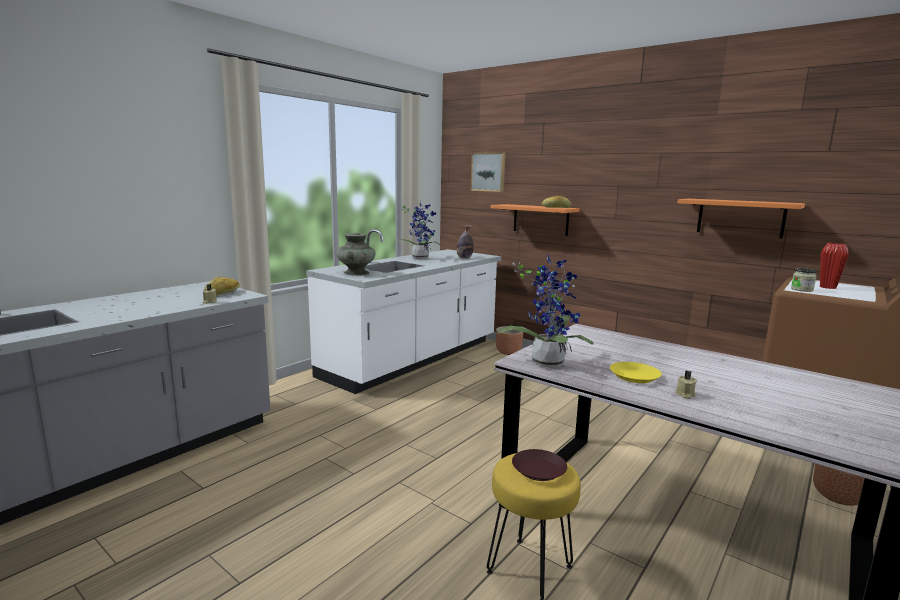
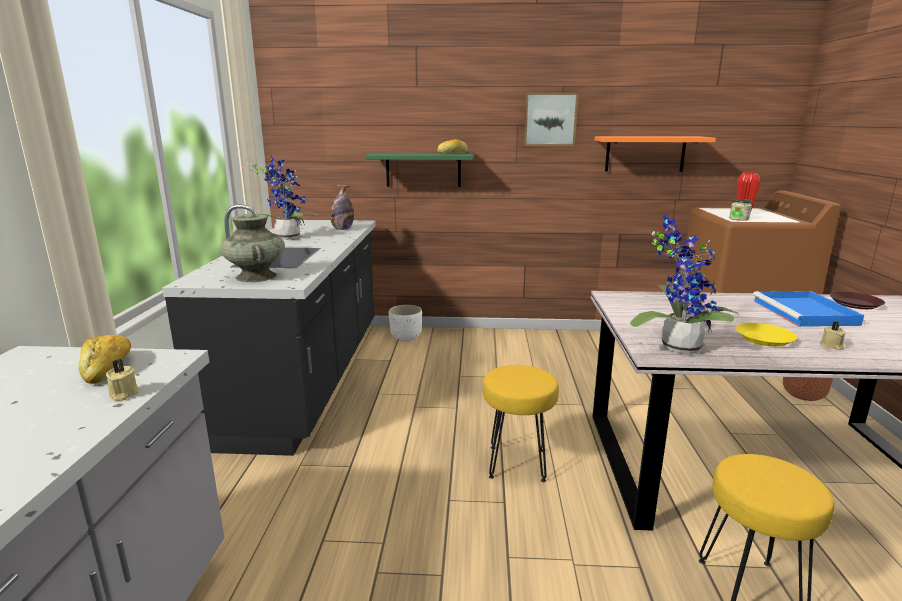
camera: 35 degrees left, 5 degrees up
white counter [306,229,501,394] -> black counter [162,204,376,456]
picture [471,152,506,192] -> picture moved to [524,92,578,146]
orange shelf [490,204,580,236] -> green shelf [366,153,474,187]
brown planter [496,326,523,355] -> white planter [389,305,422,341]
brown plate [512,449,567,481] -> brown plate moved to [830,291,885,309]
none -> yellow stool [483,365,559,482]
none -> blue tray [753,291,864,327]

